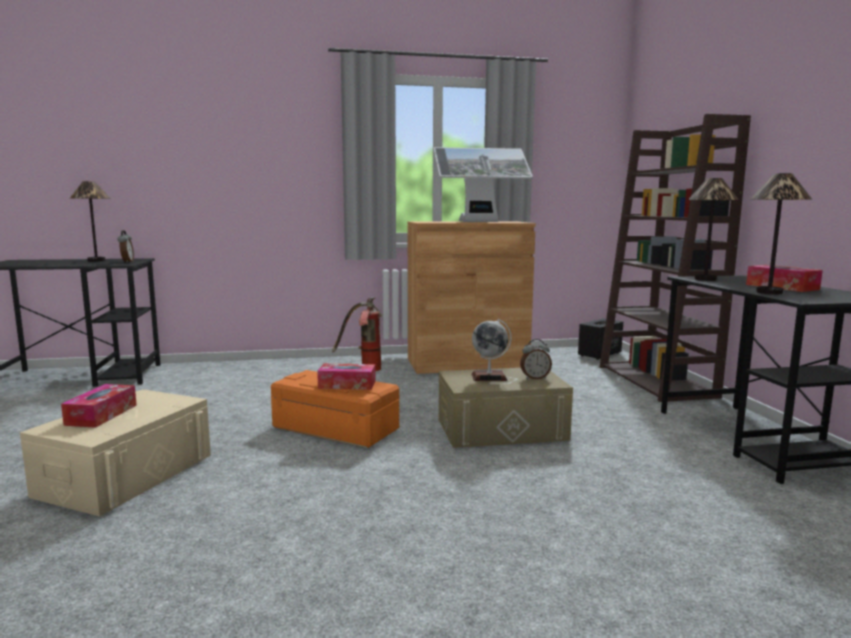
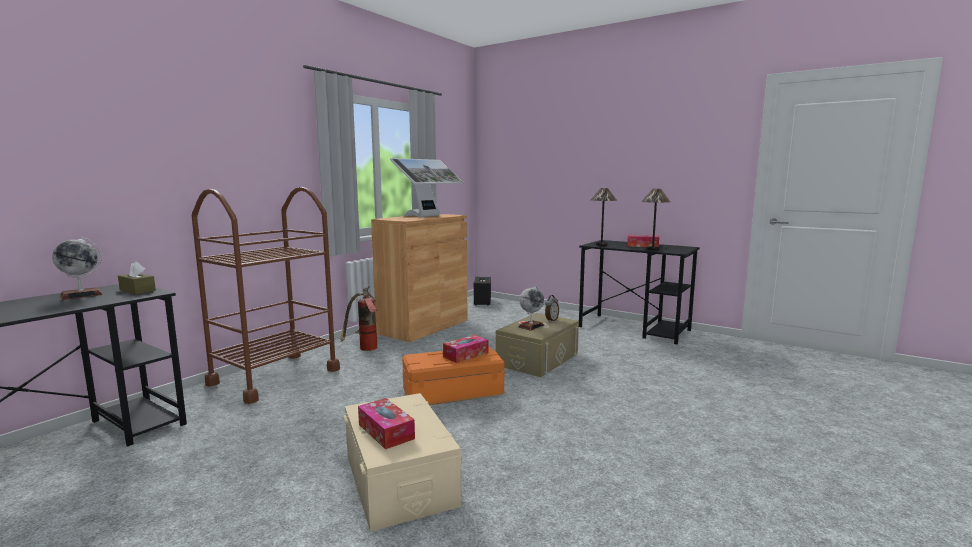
camera: 45 degrees left, 0 degrees up
table lamp [70,181,111,262] -> globe [52,237,103,300]
alarm clock [118,230,134,263] -> brown tissue box [118,261,156,294]
brown bookcase [599,114,751,402] -> none
none -> brown cart [192,187,340,404]

